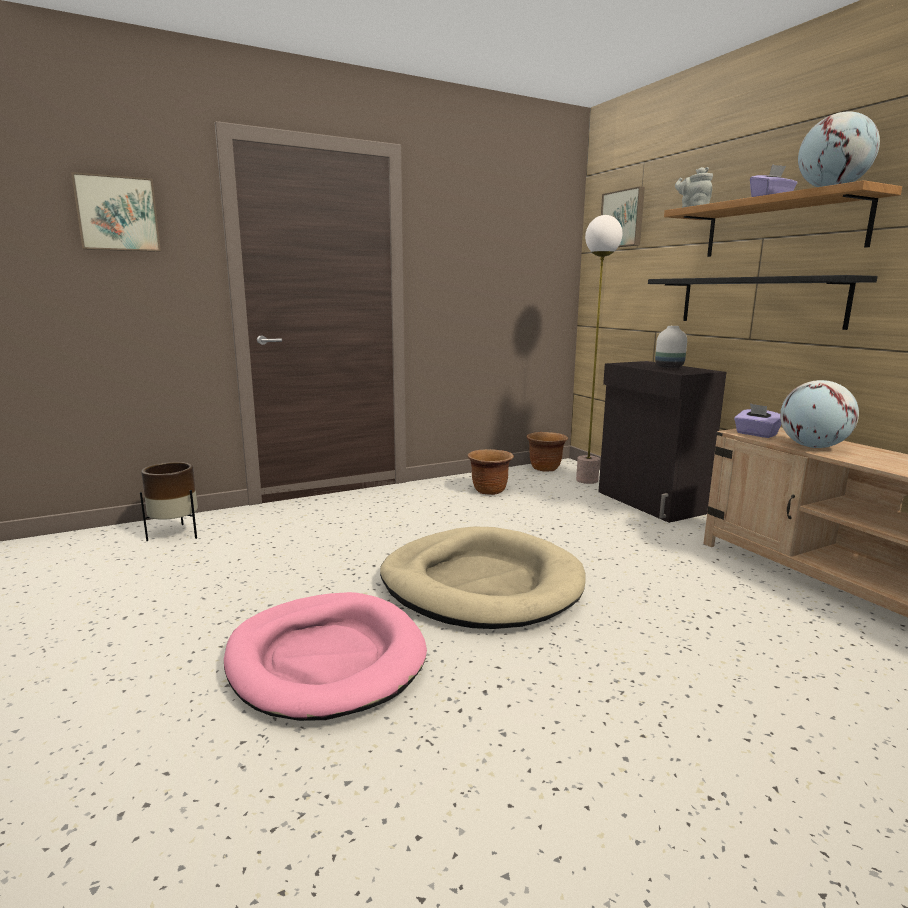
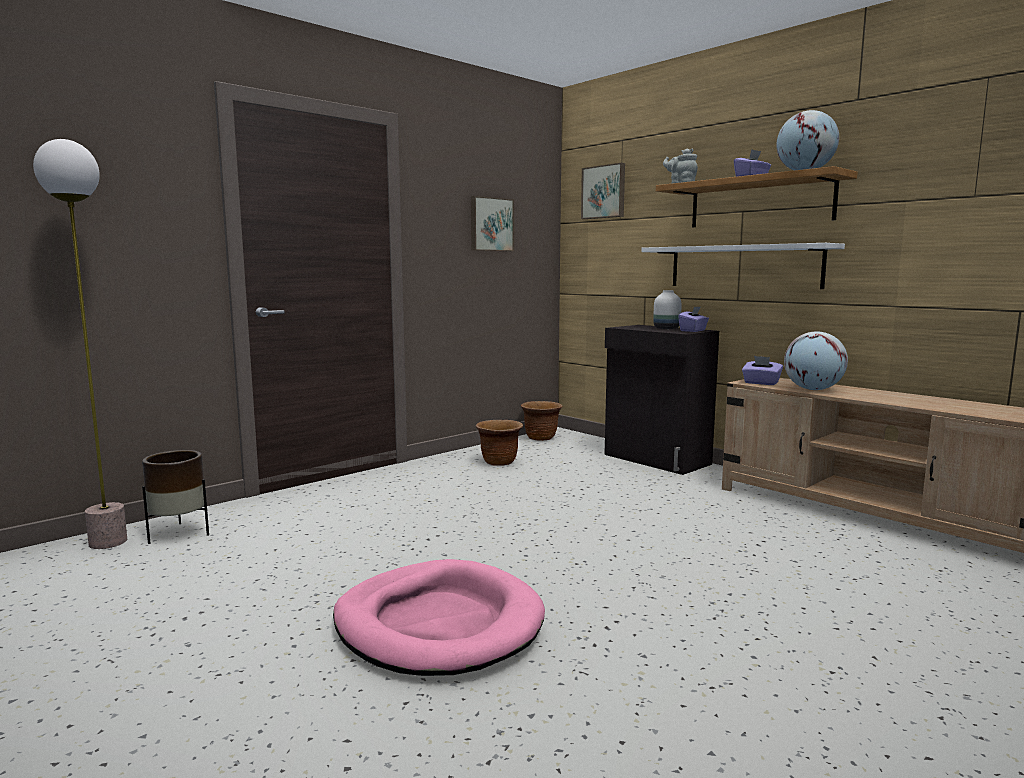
camera: 15 degrees left, 5 degrees down
picture [71,172,161,252] -> picture moved to [471,196,514,251]
beige dog bed [380,526,586,629] -> none
floor lamp [576,215,623,484] -> floor lamp moved to [33,139,127,549]
black shelf [648,275,878,330] -> white shelf [641,243,845,289]
none -> purple tissue box [678,306,709,332]

